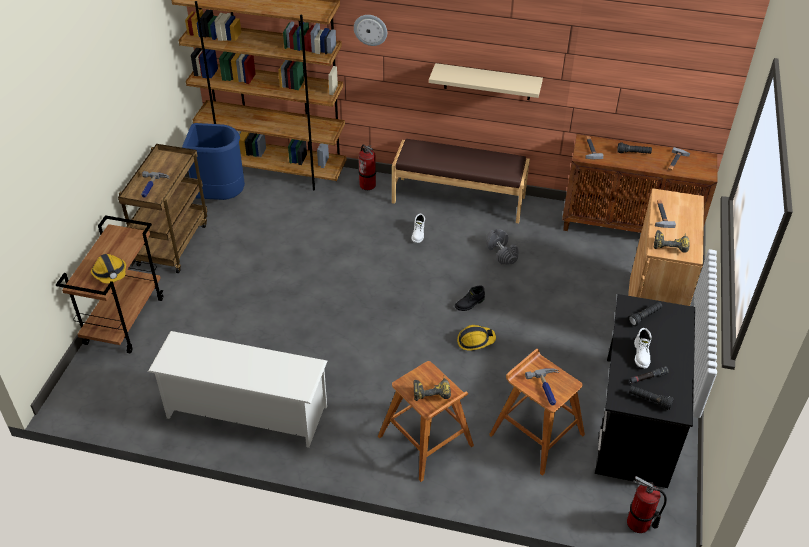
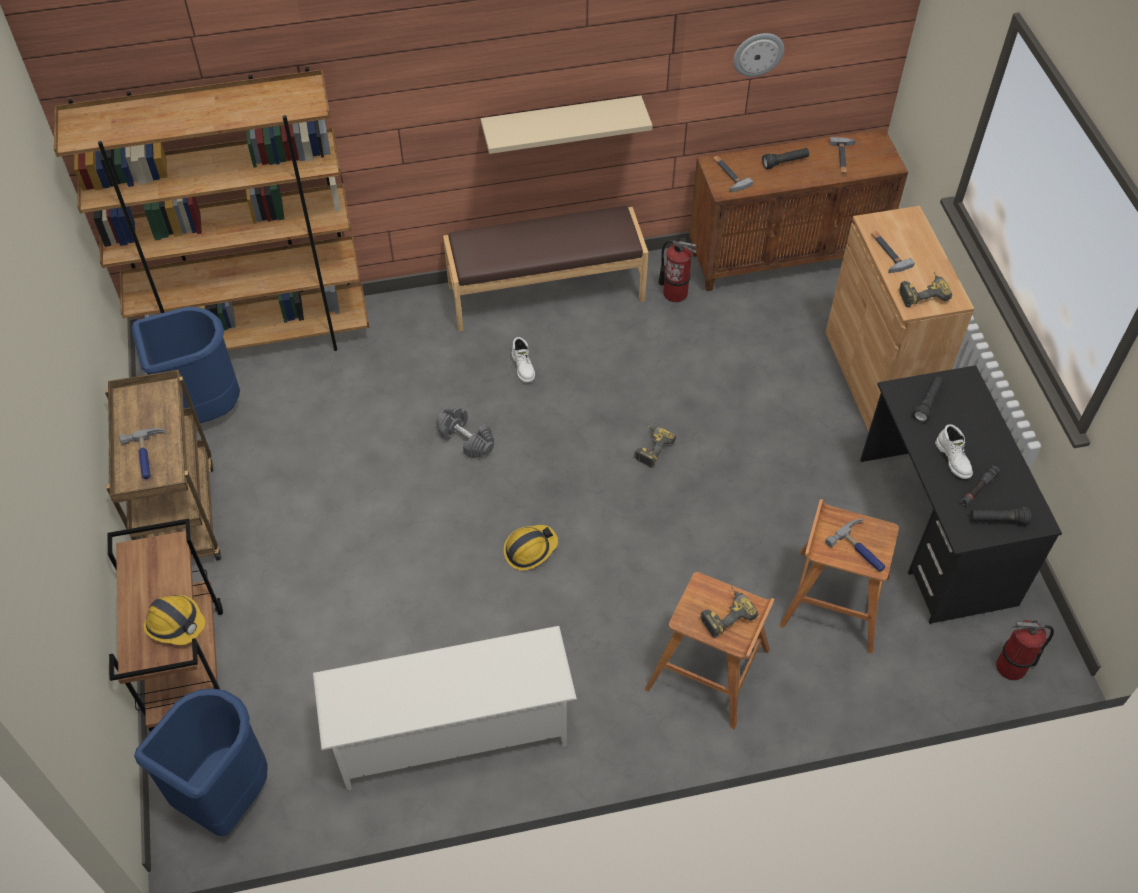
camera: 25 degrees left, 10 degrees up
wall clock [354,15,387,46] -> wall clock moved to [733,33,784,77]
fire extinguisher [358,144,376,190] -> fire extinguisher moved to [658,238,697,302]
black boot [455,286,485,311] -> power drill [634,425,676,468]
hard hat [457,325,496,351] -> hard hat moved to [503,525,558,571]
grey dumbbell [486,229,519,265] -> grey dumbbell moved to [436,407,494,458]
none -> blue trash can [134,689,268,836]

